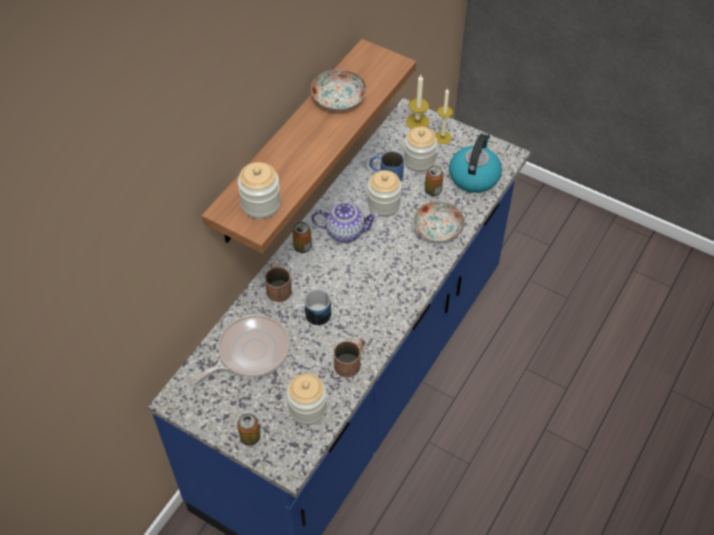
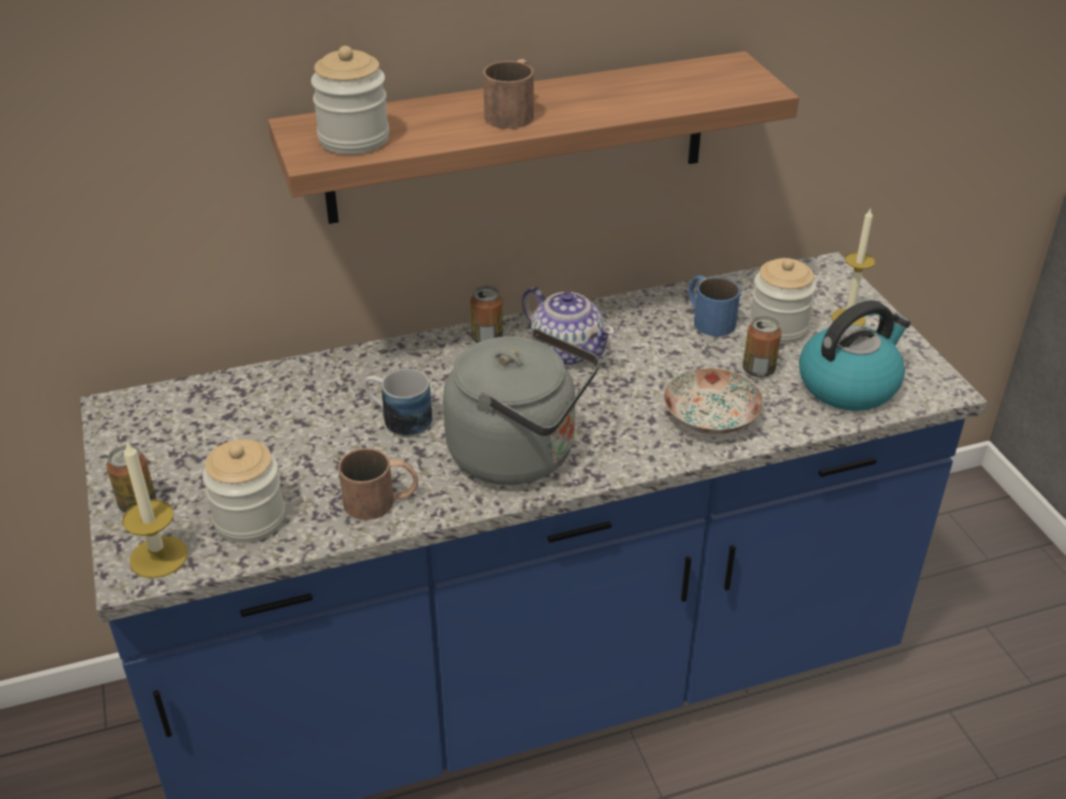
camera: 40 degrees right, 15 degrees down
frying pan [191,315,290,383] -> none
brown mug [265,262,292,302] -> brown mug moved to [483,59,534,129]
plate [311,70,367,111] -> none
jar [367,170,402,217] -> none
candle [406,75,430,129] -> candle moved to [122,440,188,578]
none -> grey kettle [443,328,600,485]

